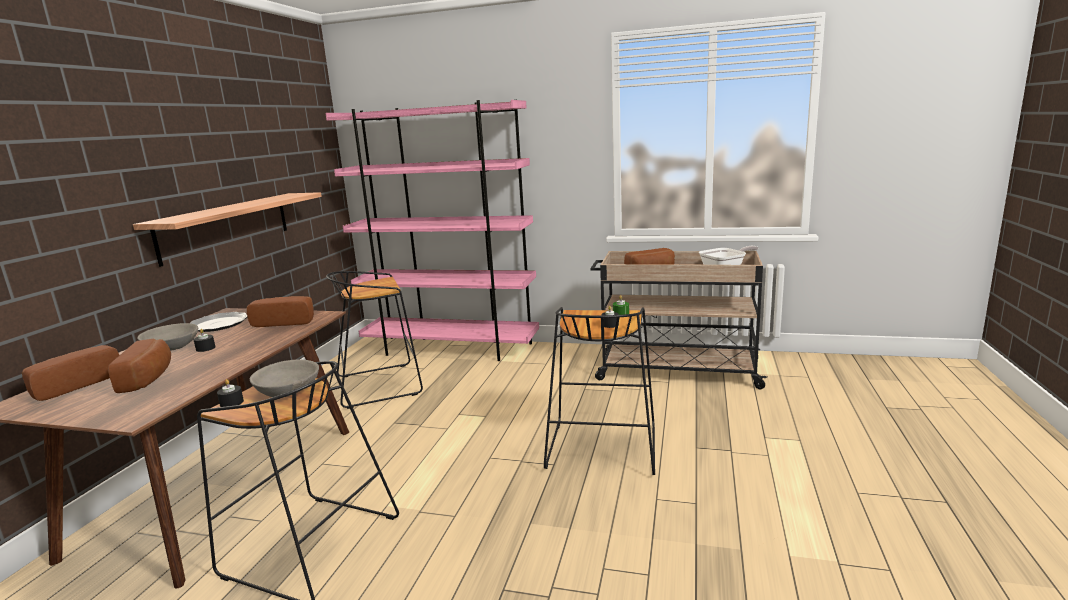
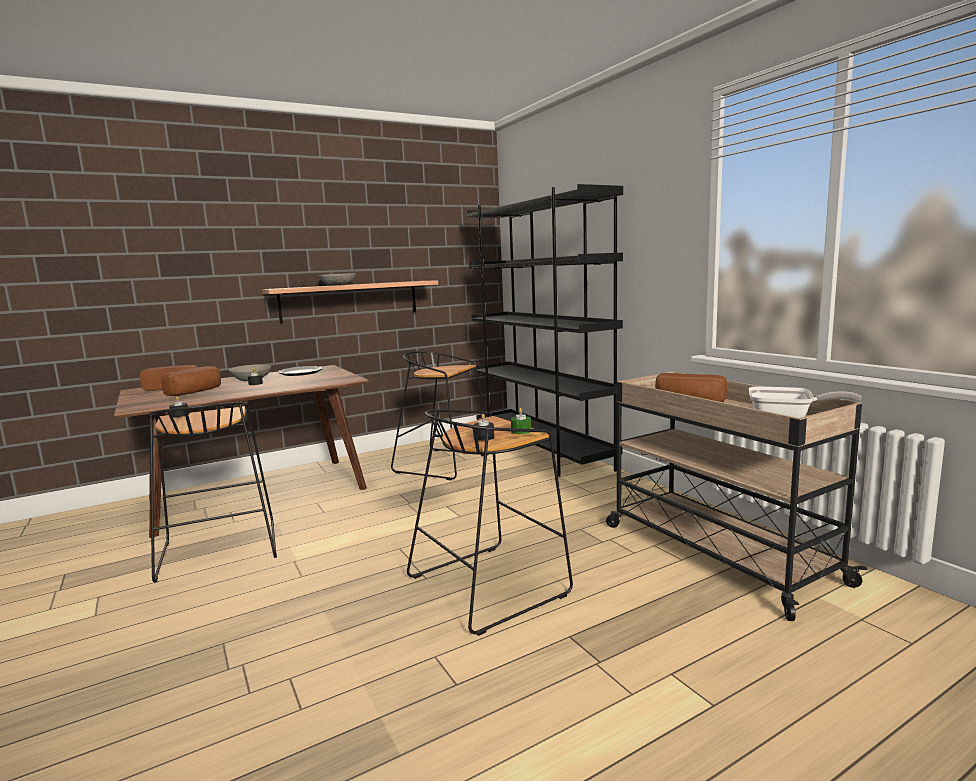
camera: 45 degrees right, 5 degrees down
bread [247,296,314,327] -> none
grey bowl [250,360,319,398] -> grey bowl moved to [319,273,356,286]
pink bookcase [325,100,539,361] -> black bookcase [466,184,623,477]

